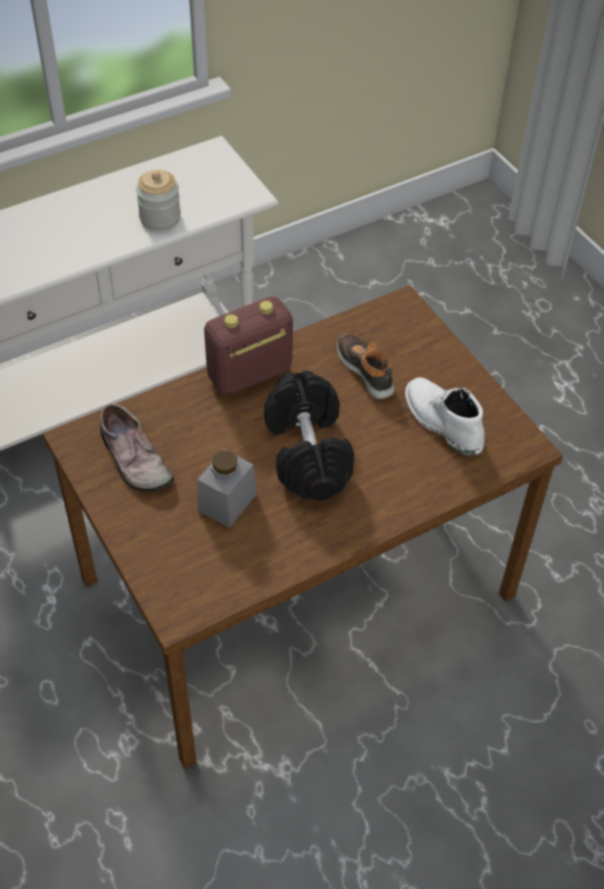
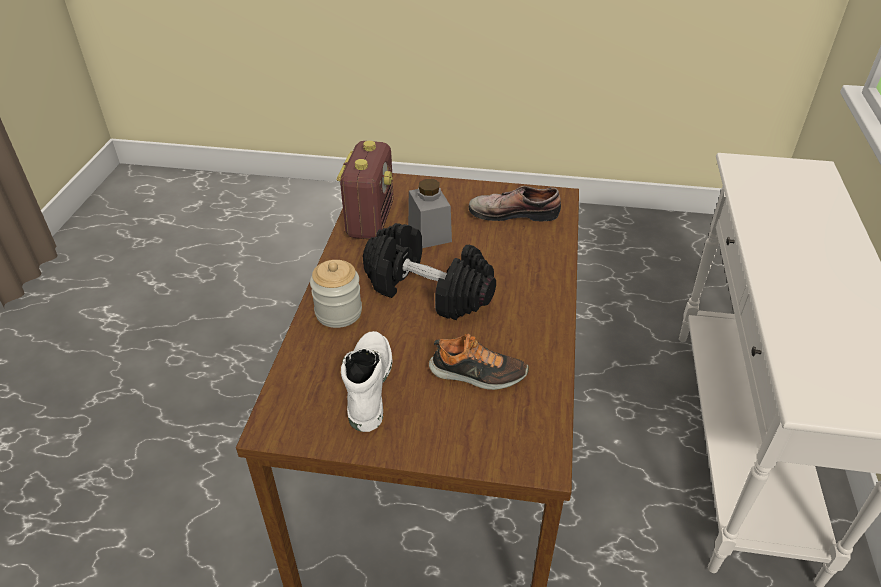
camera: 130 degrees right, 10 degrees down
jar [136,170,181,231] -> jar moved to [310,260,362,328]
radio [204,296,293,395] -> radio moved to [337,141,394,239]
white boot [405,377,485,456] -> white boot turned 90 degrees counterclockwise [341,331,393,432]

